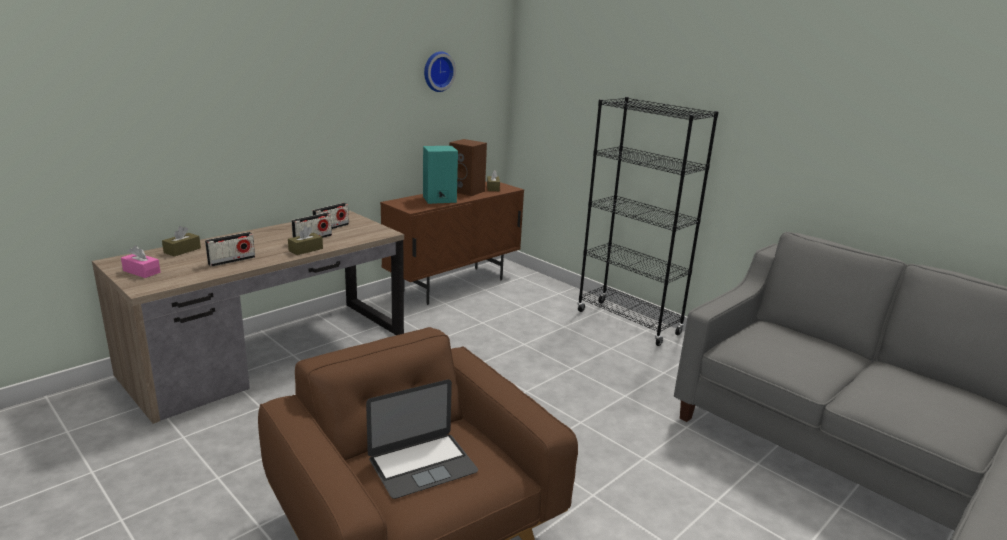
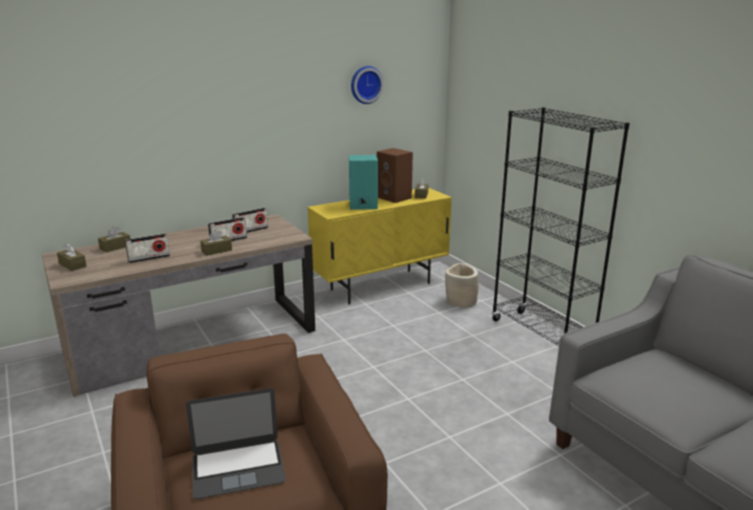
camera: 15 degrees right, 0 degrees up
pink tissue box [121,245,160,278] -> brown tissue box [57,243,87,271]
brown cabinet [380,182,524,305] -> yellow cabinet [307,188,452,305]
none -> beige planter [445,263,479,308]

